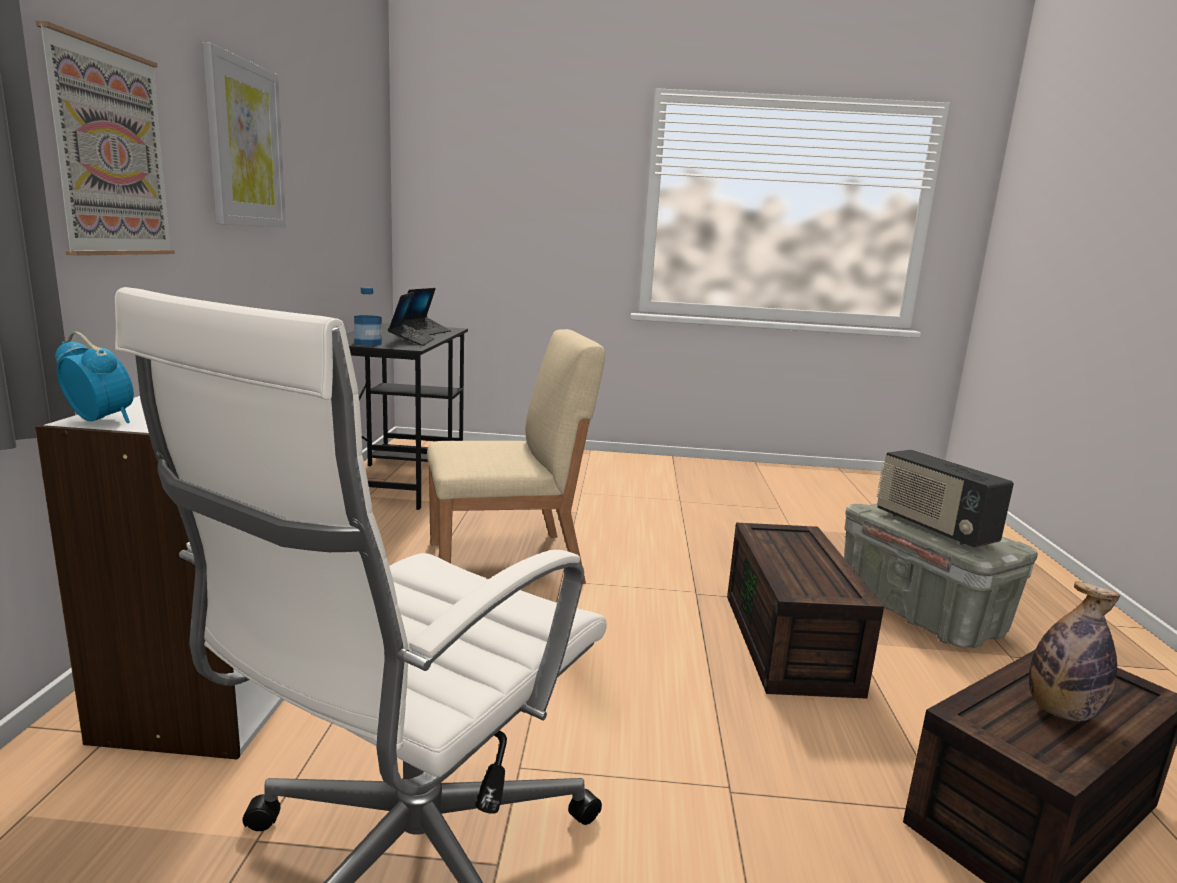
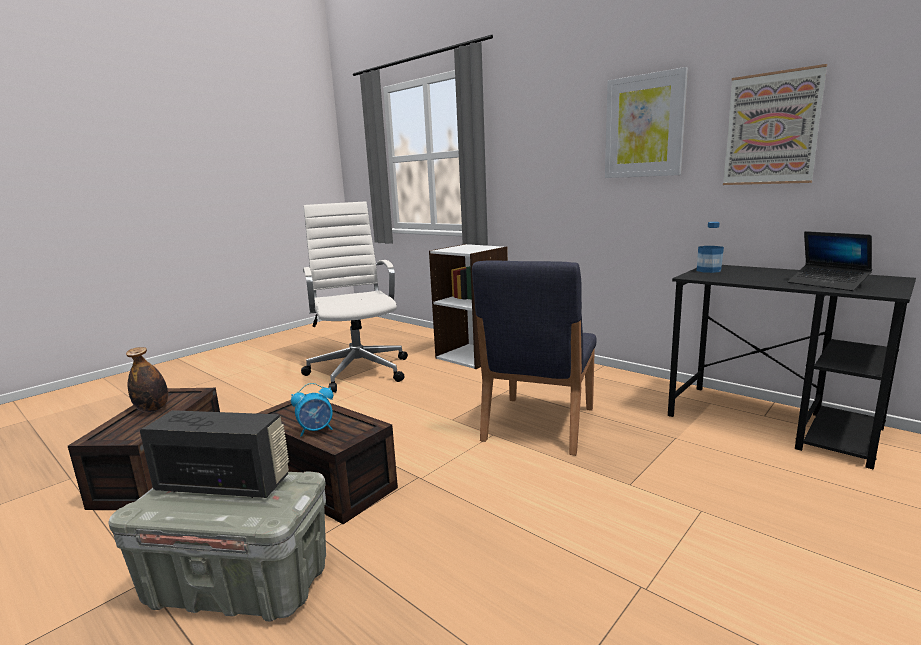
camera: 130 degrees right, 0 degrees up
picture [36,21,175,256] -> picture moved to [723,64,827,185]
alarm clock [55,332,134,423] -> alarm clock moved to [291,383,333,437]
laptop [388,292,435,346] -> none
beige chair [427,329,605,584] -> blue chair [472,261,597,456]

